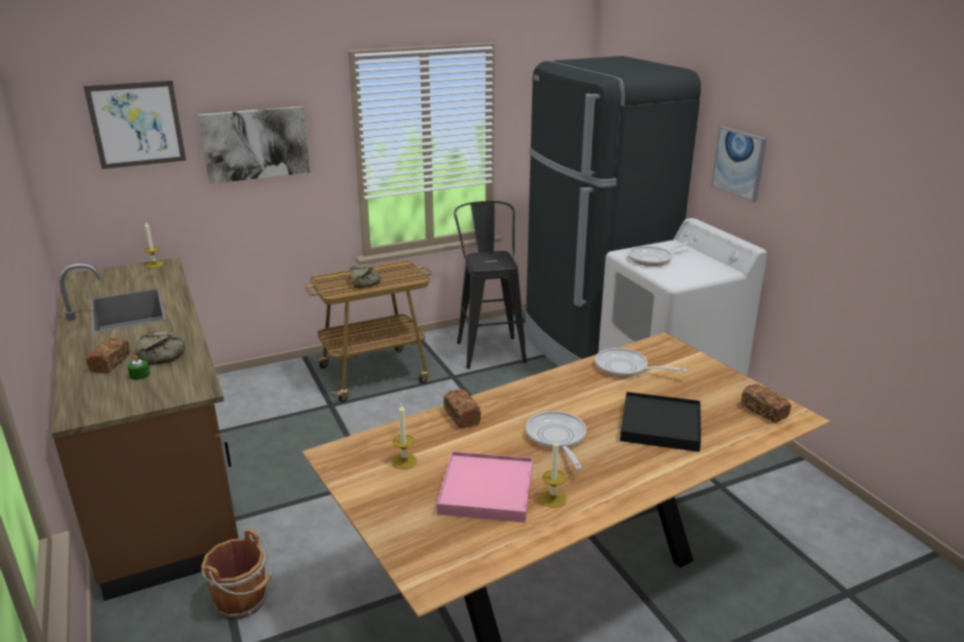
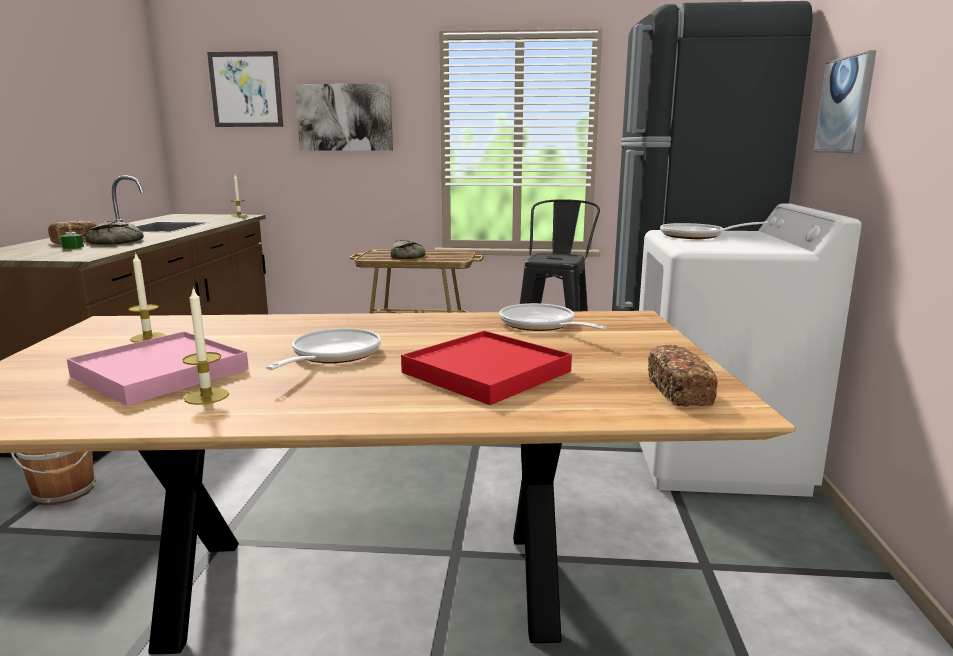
camera: 30 degrees right, 10 degrees down
bread [443,389,481,428] -> none
black tray [620,392,701,452] -> red tray [401,331,572,405]

